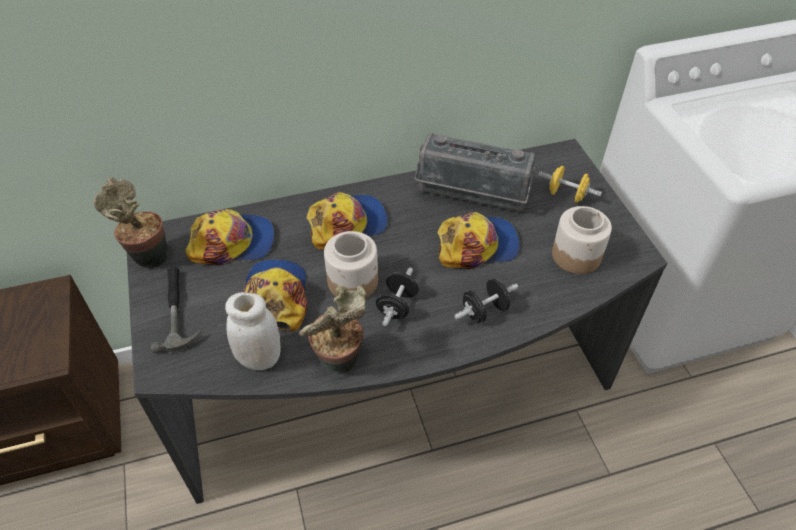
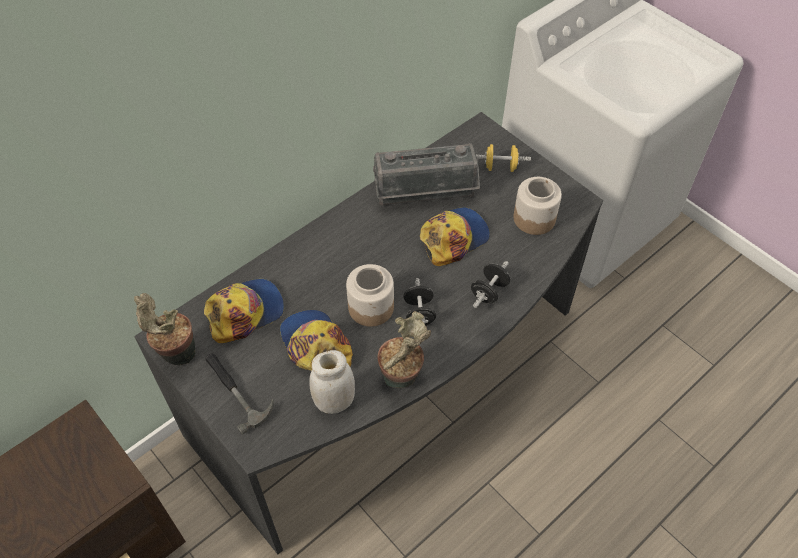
camera: 25 degrees left, 5 degrees up
cap [307,192,388,249] -> none

